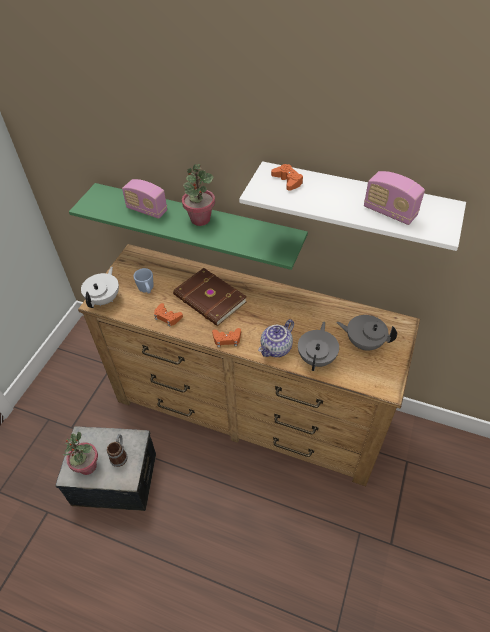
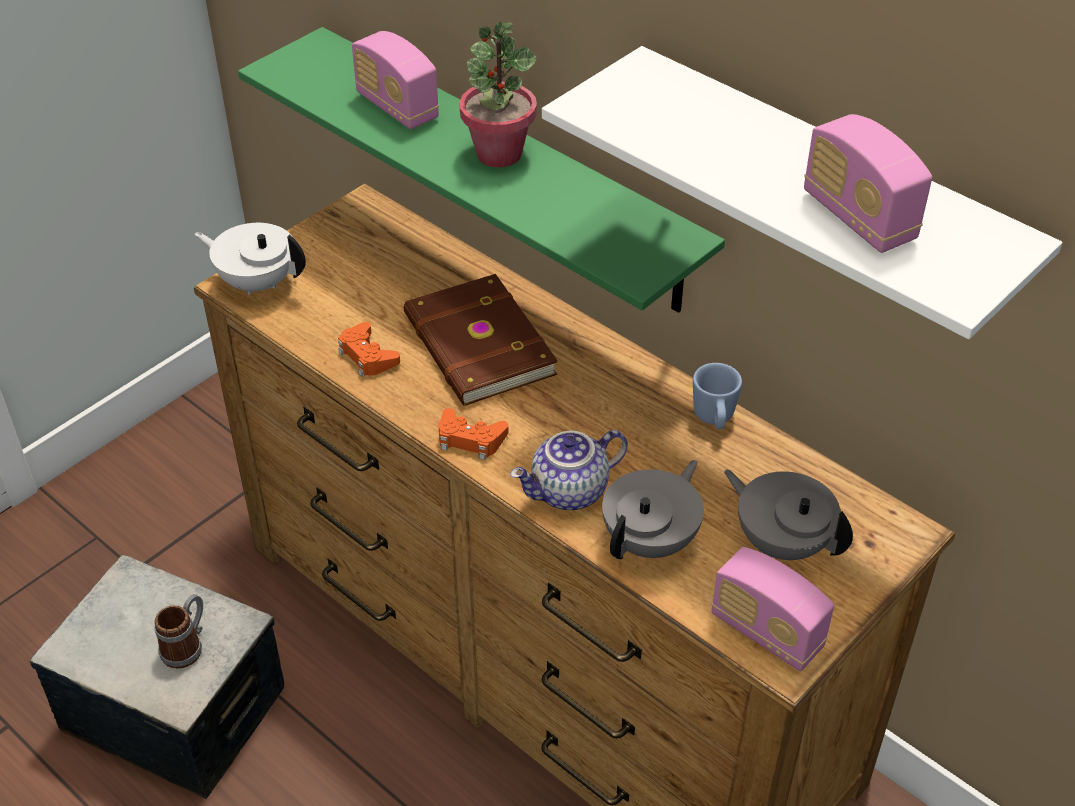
camera: 20 degrees right, 5 degrees down
potted plant [62,432,98,475] -> none
white teapot [81,267,119,308] -> white teapot turned 105 degrees counterclockwise [195,223,306,295]
blue mug [133,268,154,294] -> blue mug moved to [693,363,742,429]
orange game controller [271,164,303,191] -> none
none -> radio [711,547,834,671]

